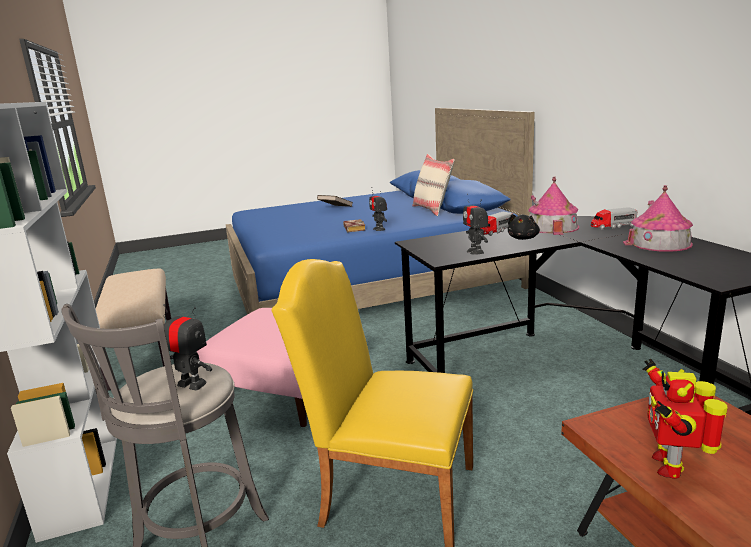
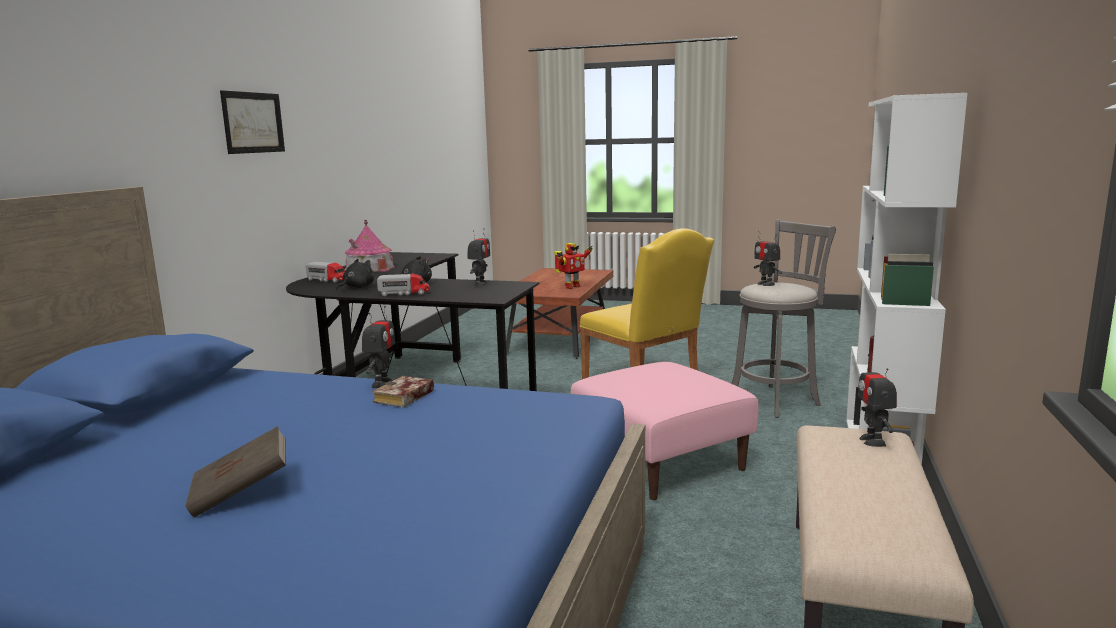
camera: 145 degrees left, 5 degrees down
beige pillow [412,154,455,216] -> none
toy house [528,177,579,235] -> black plush toy [335,259,374,290]
none -> picture [220,90,285,154]
none -> toy robot [858,354,897,447]

